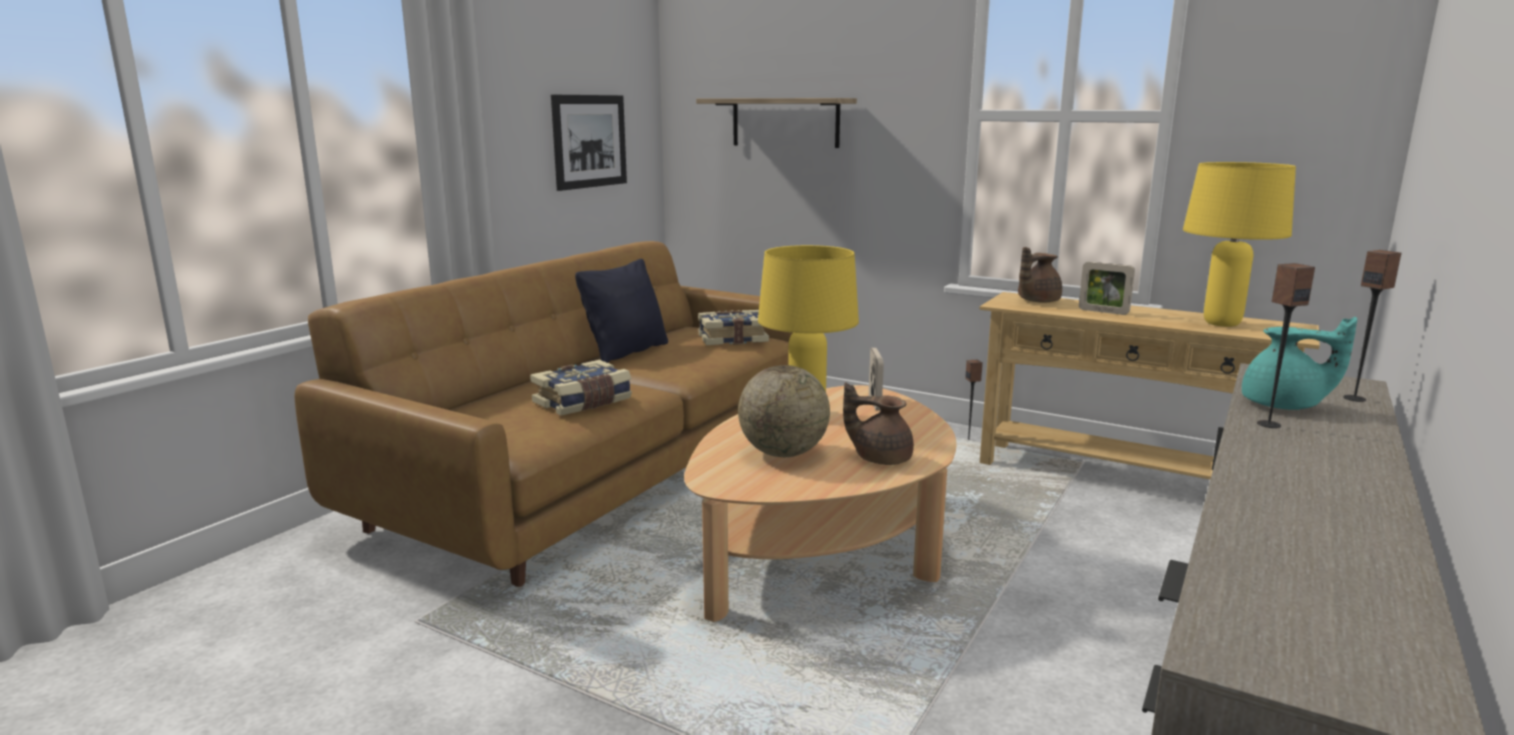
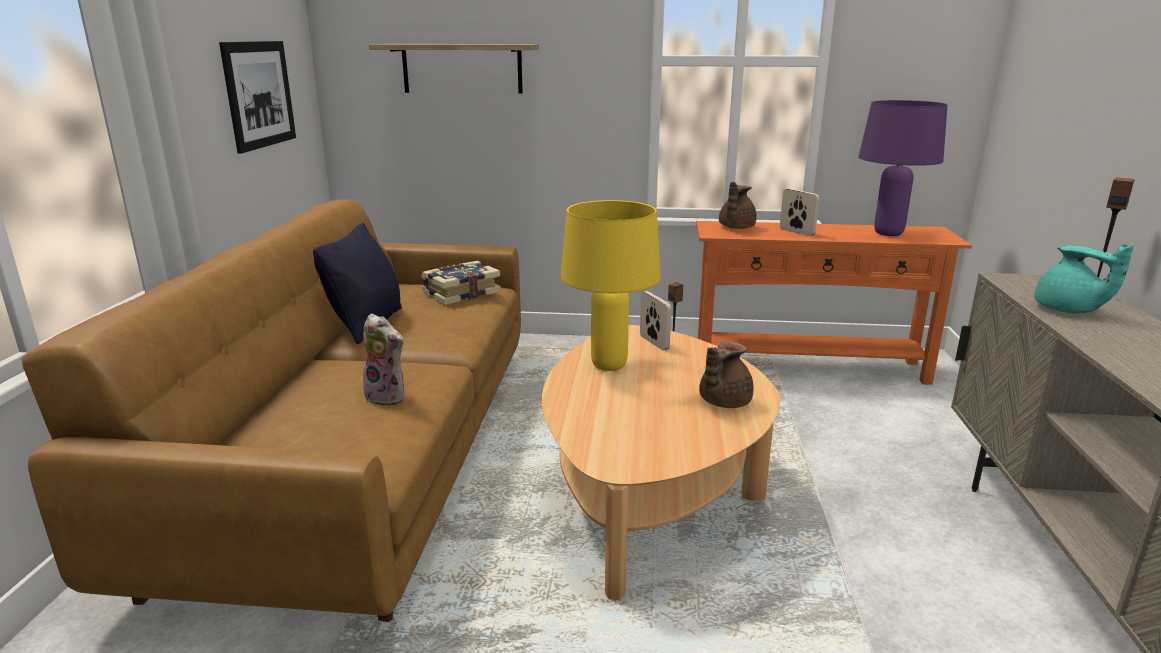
camera: 25 degrees left, 5 degrees up
book [530,360,632,416] -> plush toy [363,314,405,407]
globe [738,365,830,457] -> none
brown teapot [843,382,914,465] -> brown teapot turned 45 degrees counterclockwise [699,342,754,408]
beige console table [979,292,1320,479] -> orange console table [696,221,972,385]
picture frame [1079,262,1135,315] -> picture frame turned 135 degrees counterclockwise [780,189,820,236]
yellow table lamp [1183,162,1296,327] -> purple table lamp [859,100,948,236]
turquoise teapot [1242,317,1357,410] -> turquoise teapot turned 60 degrees clockwise [1035,244,1134,313]
speaker [1257,263,1315,428] -> none

